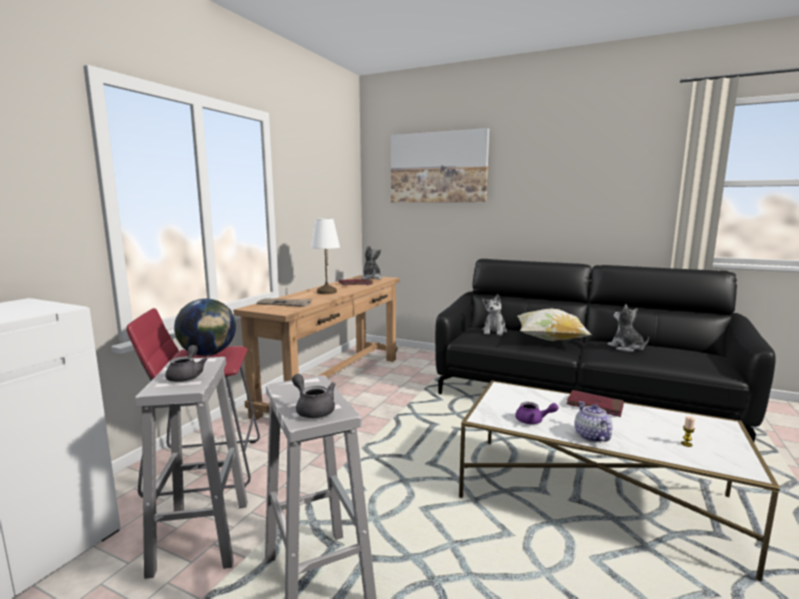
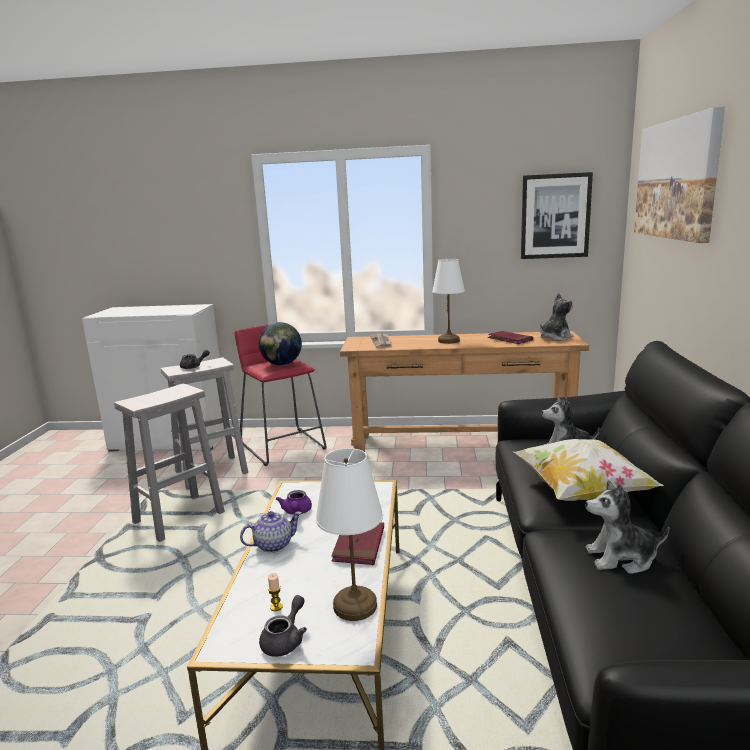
camera: 70 degrees right, 5 degrees up
grey teapot [292,374,336,418] -> grey teapot moved to [259,595,307,657]
plush toy [608,304,649,352] -> plush toy turned 135 degrees counterclockwise [585,480,669,574]
none -> white table lamp [316,448,383,621]
none -> picture [521,172,593,259]

